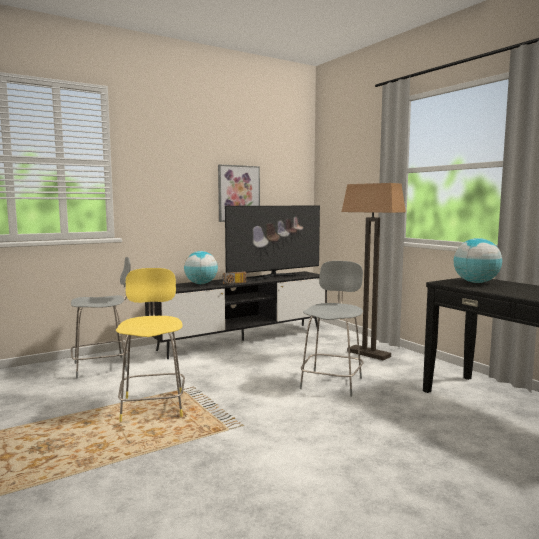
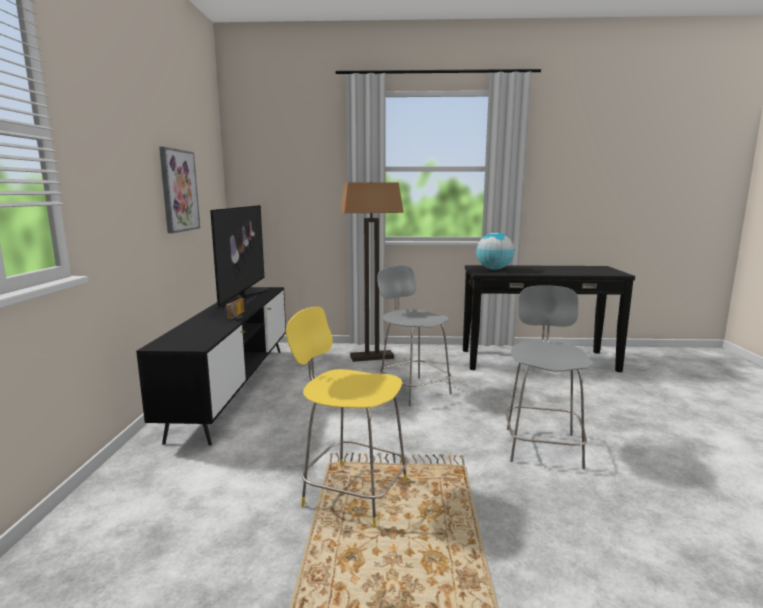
camera: 55 degrees left, 5 degrees up
grey stool [71,257,131,378] -> grey stool moved to [505,285,593,469]
globe [184,251,218,284] -> none

